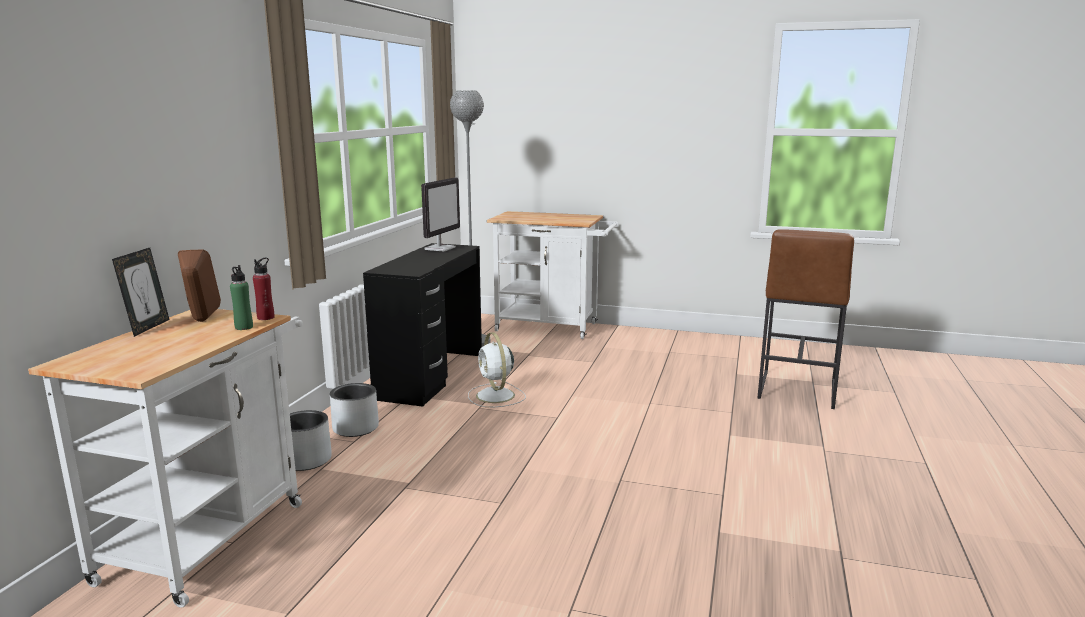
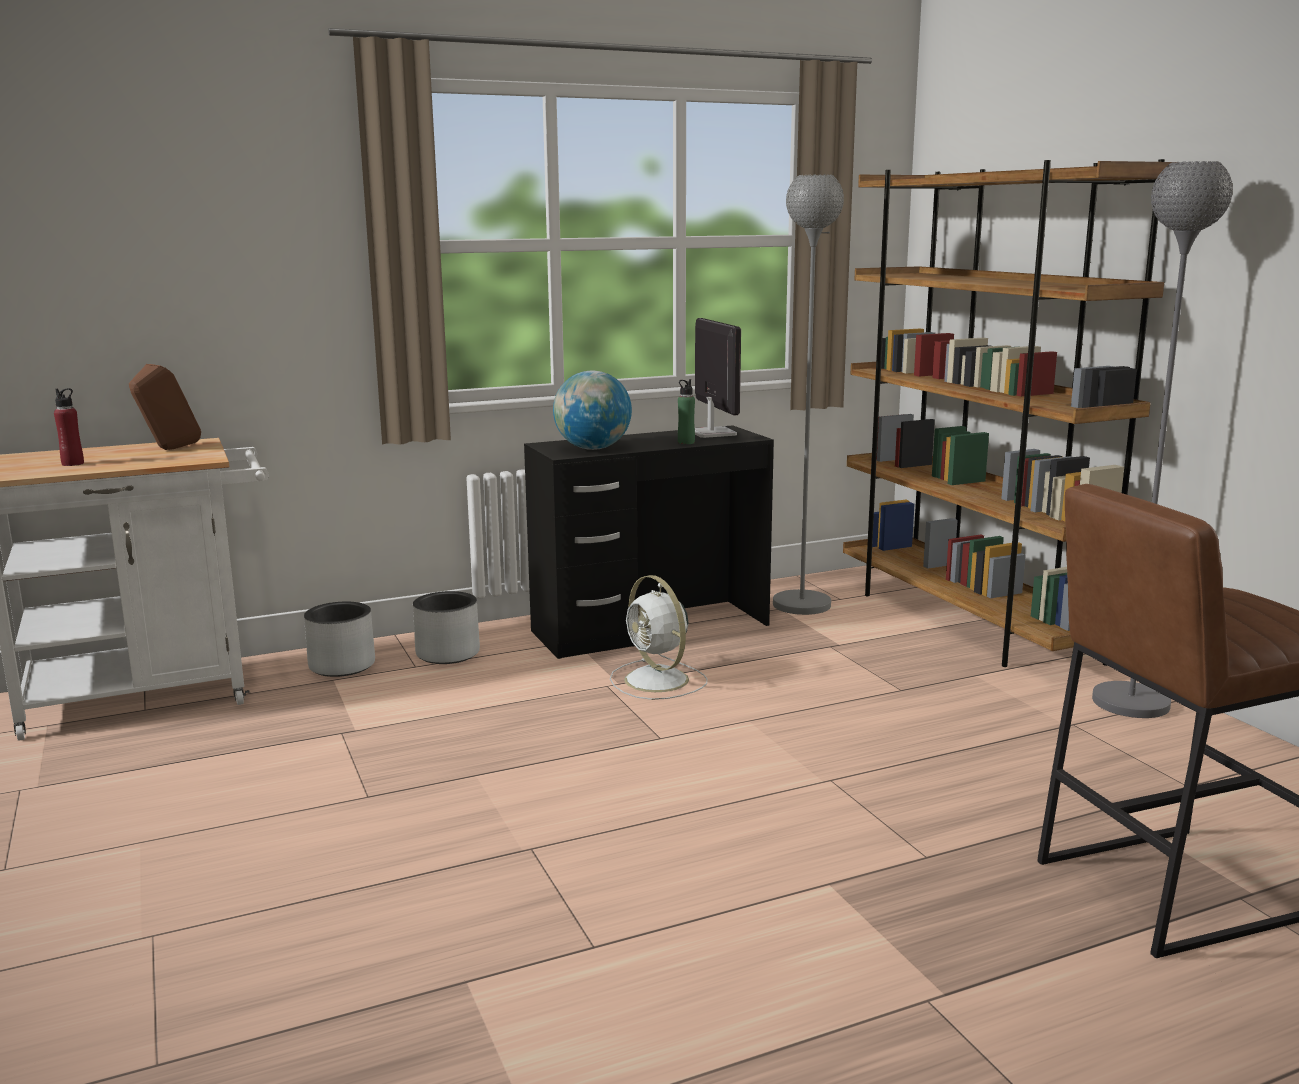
camera: 50 degrees right, 0 degrees up
picture frame [112,248,170,337] -> none
green bottle [230,265,253,330] -> green bottle moved to [678,379,695,444]
red bottle [253,258,274,320] -> red bottle moved to [54,388,84,466]
monitor [421,177,460,251] -> monitor turned 90 degrees counterclockwise [695,318,741,438]
white fan [468,332,526,407] -> white fan turned 60 degrees counterclockwise [610,575,708,700]
white cart [487,211,618,339] -> brown bookcase [843,159,1178,667]
none -> globe [553,371,632,450]
none -> grey floor lamp [1092,161,1233,718]

